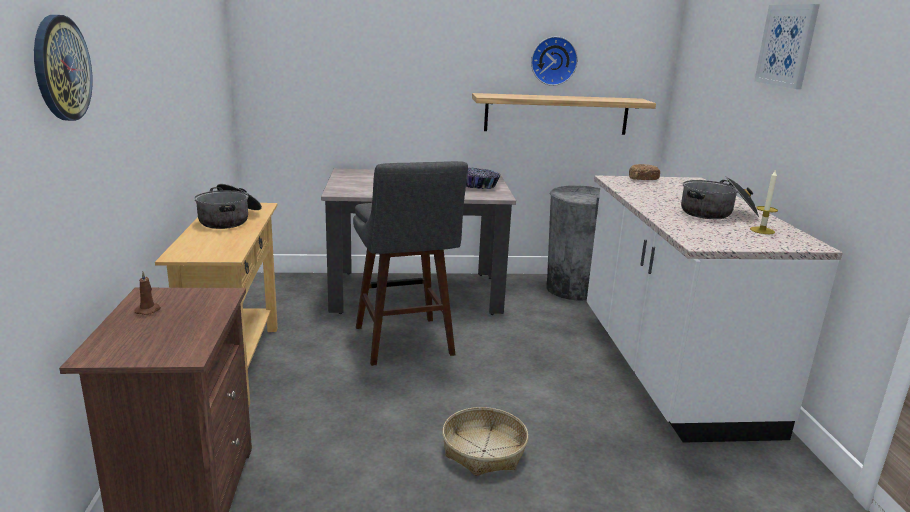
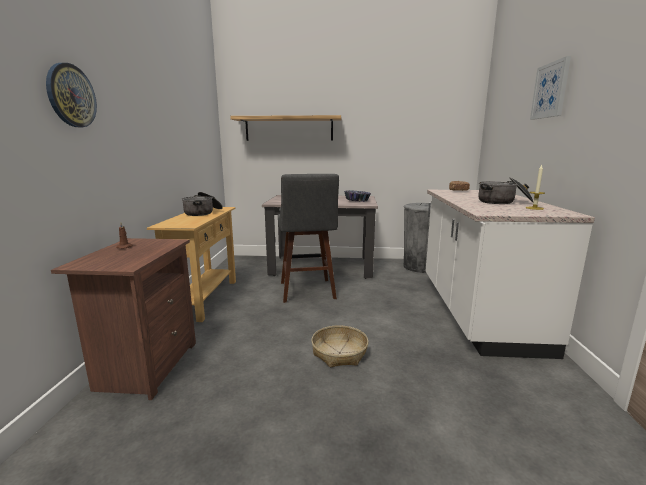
camera: 10 degrees right, 5 degrees down
shelf [472,93,656,135] -> shelf moved to [230,115,342,141]
wall clock [531,36,578,86] -> none

